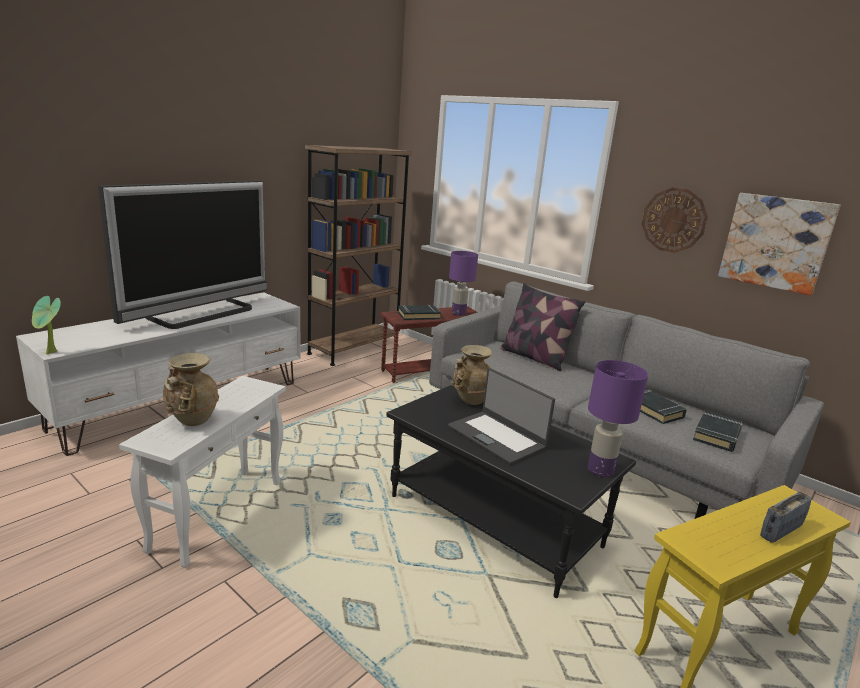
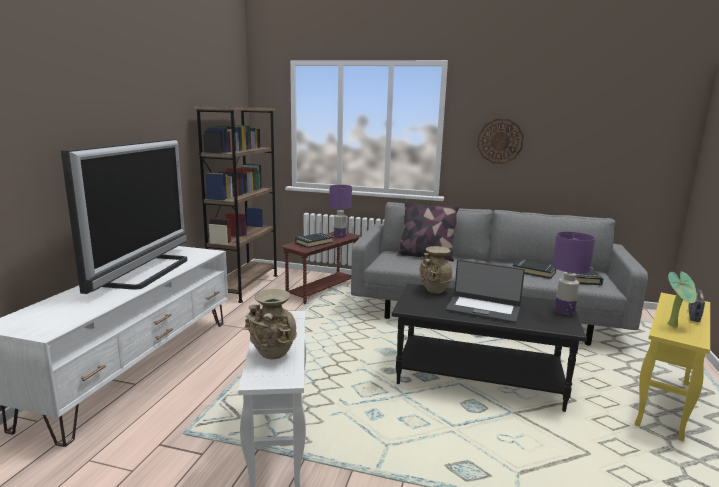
camera: 25 degrees left, 5 degrees down
potted plant [32,296,61,354] -> potted plant moved to [667,271,696,327]
picture [718,193,841,295] -> none

